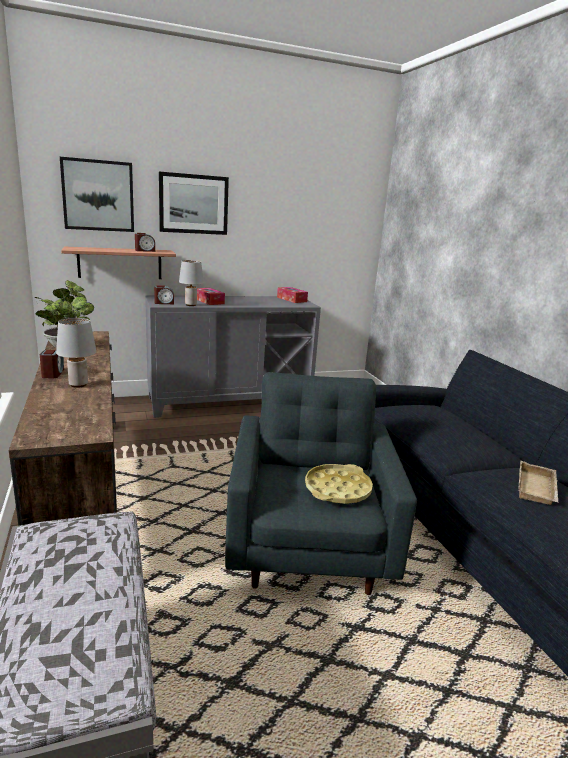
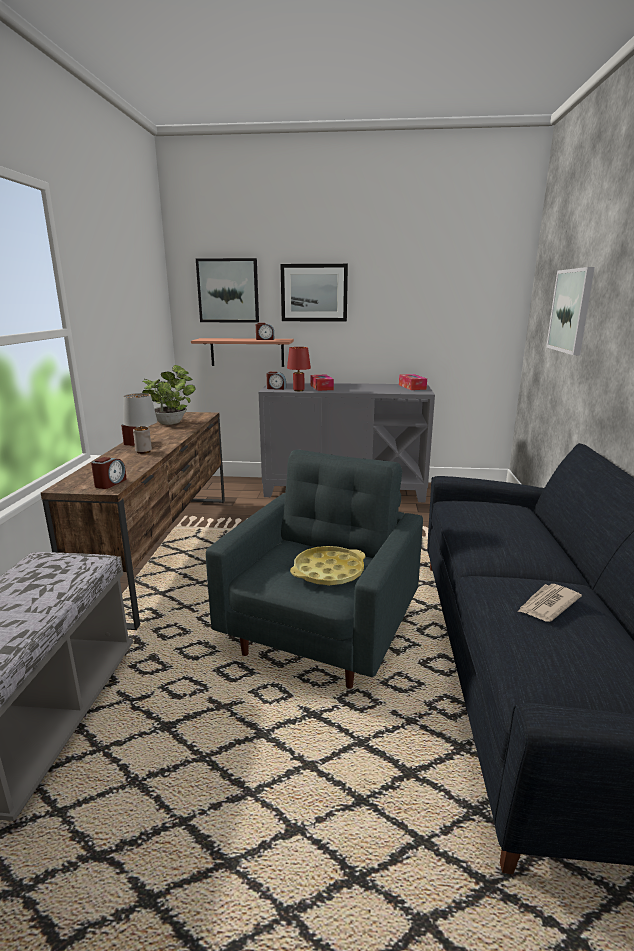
camera: 25 degrees right, 0 degrees up
grey table lamp [179,260,204,306] -> red table lamp [287,347,311,391]
beige tray [519,461,559,505] -> newspaper [517,584,582,622]
none -> alarm clock [91,457,127,489]
none -> picture [546,267,595,355]

